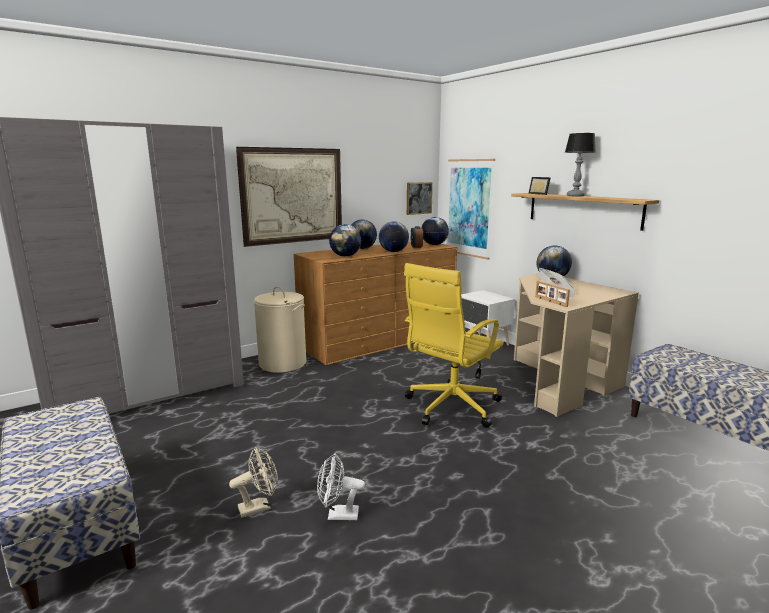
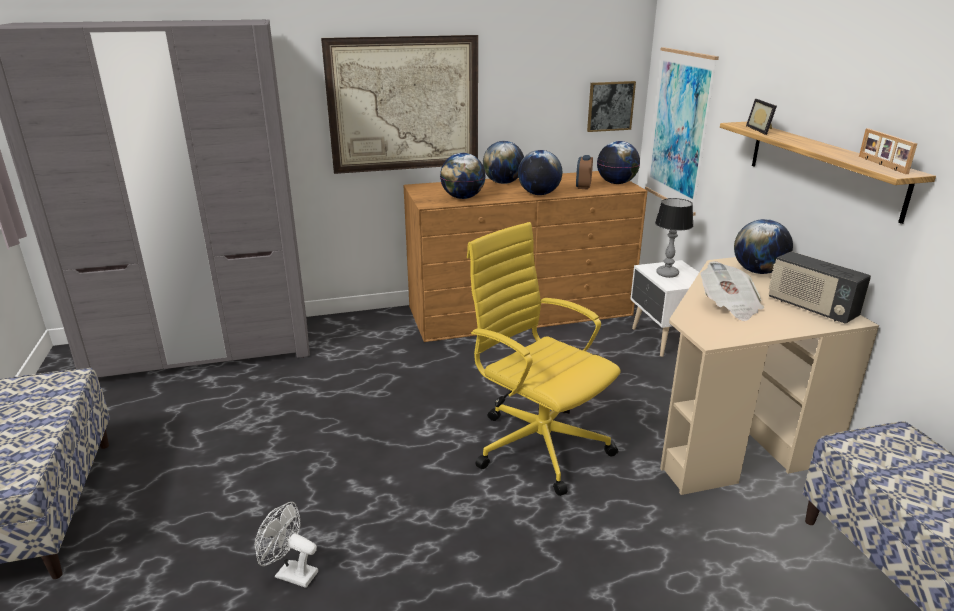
camera: 20 degrees right, 10 degrees up
beige fan [229,447,278,518] -> none
beige laundry basket [254,286,306,373] -> none
yellow office chair [404,263,504,428] -> yellow office chair turned 75 degrees clockwise [467,222,621,496]
picture frame [535,281,570,307] -> picture frame moved to [859,128,917,174]
table lamp [565,133,596,196] -> table lamp moved to [655,198,693,278]
none -> radio [769,251,871,323]

